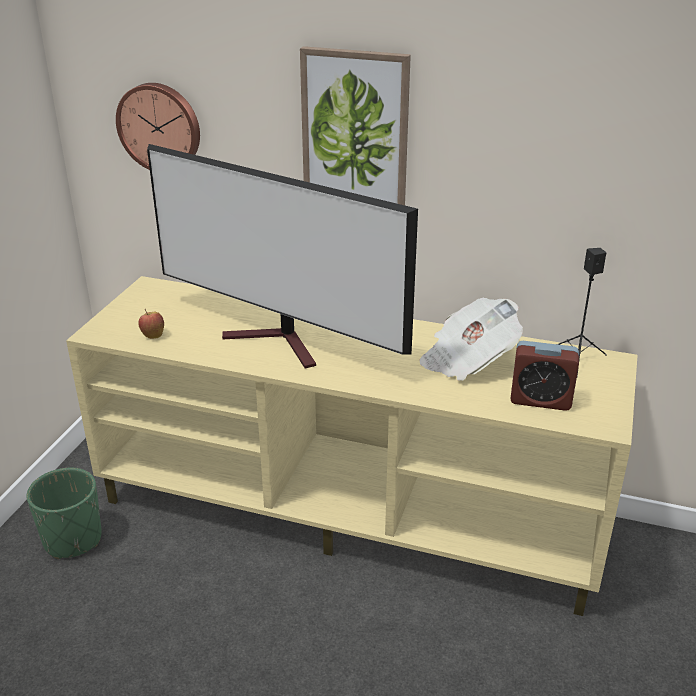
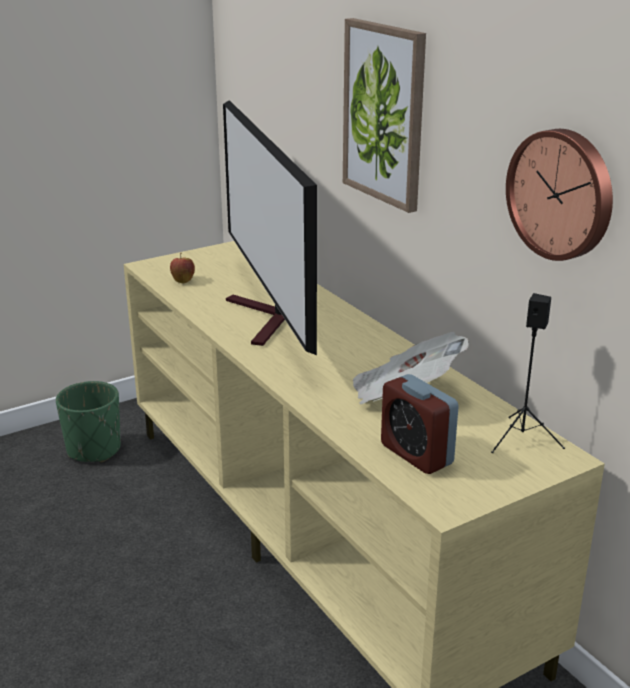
camera: 40 degrees right, 5 degrees down
wall clock [116,83,200,170] -> wall clock moved to [506,129,613,261]

